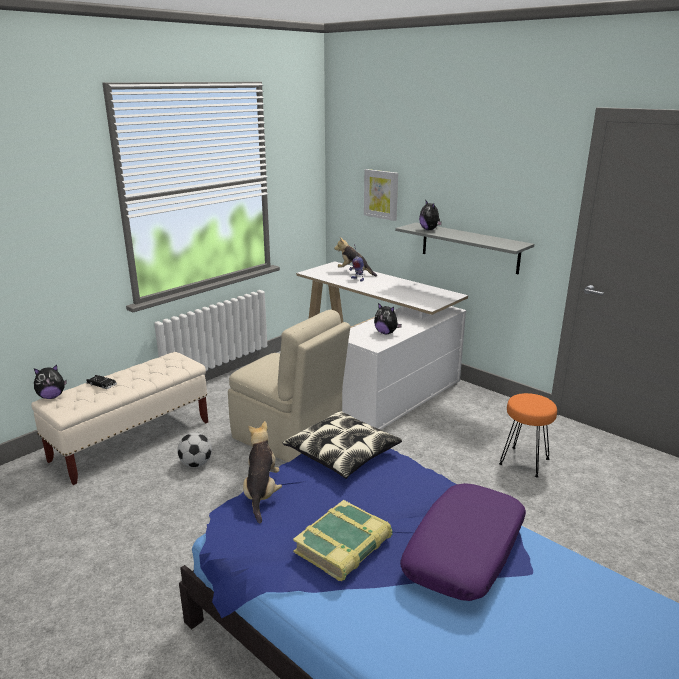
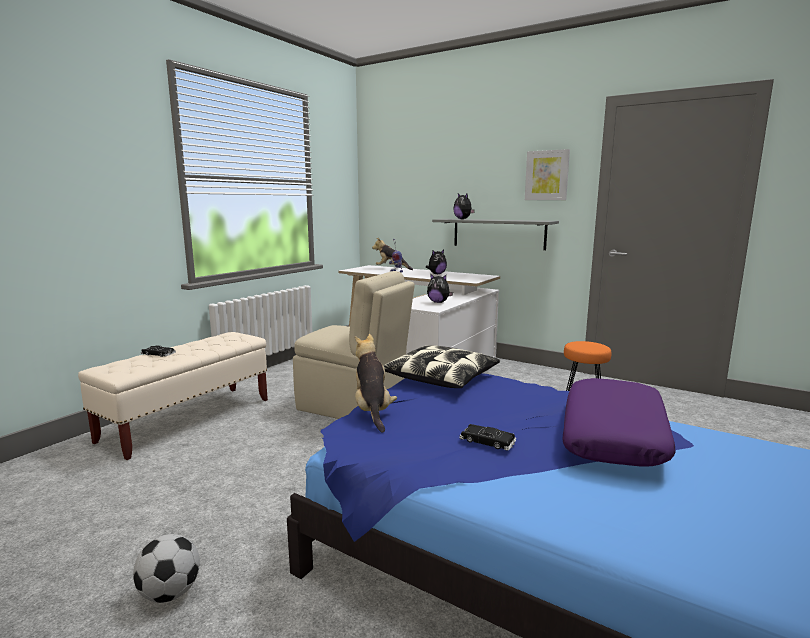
camera: 10 degrees left, 10 degrees down
plush toy [34,365,67,399] -> plush toy moved to [426,250,447,274]
football [177,433,212,467] -> football moved to [133,534,200,603]
book [293,500,393,581] -> black toy car [460,424,516,451]
picture [364,169,398,221] -> picture moved to [525,149,570,200]

